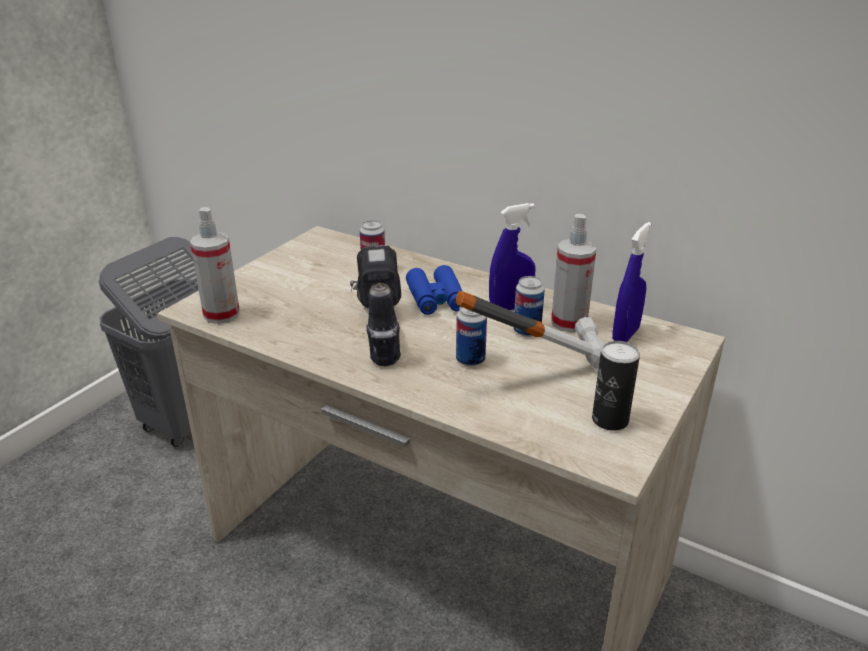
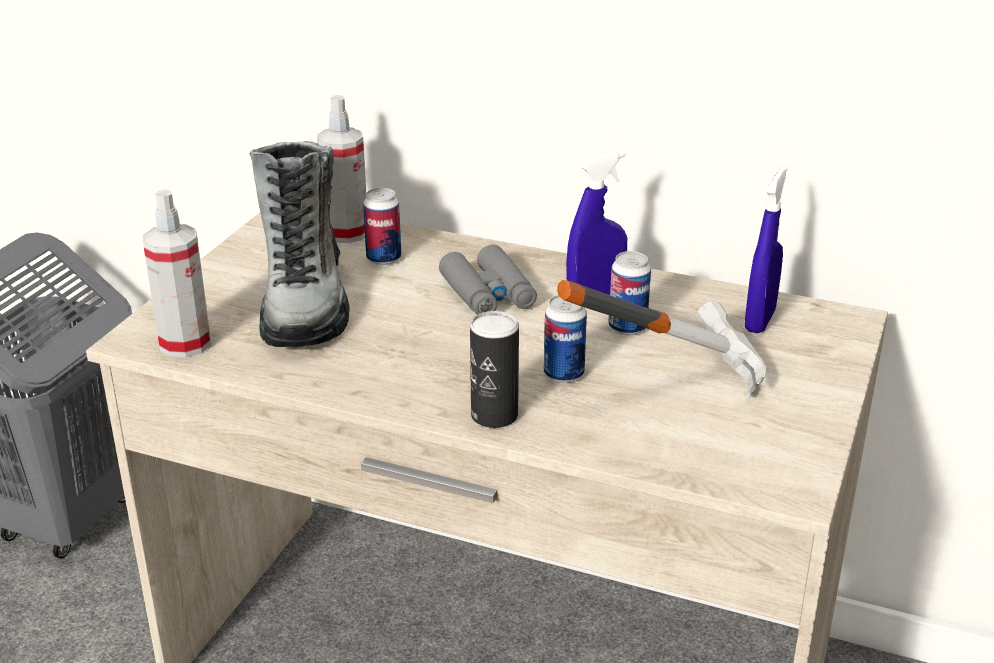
camera: 10 degrees left, 0 degrees up
power drill [350,245,401,366] -> none
blue binoculars [406,265,462,315] -> grey binoculars [439,245,537,315]
spray bottle [551,214,596,332] -> spray bottle moved to [317,95,366,243]
can [592,341,640,431] -> can moved to [470,311,519,428]
none -> boot [249,141,350,347]

